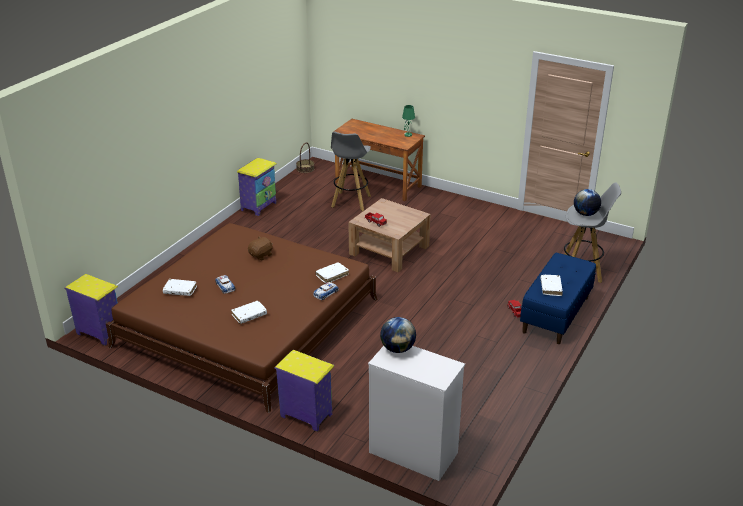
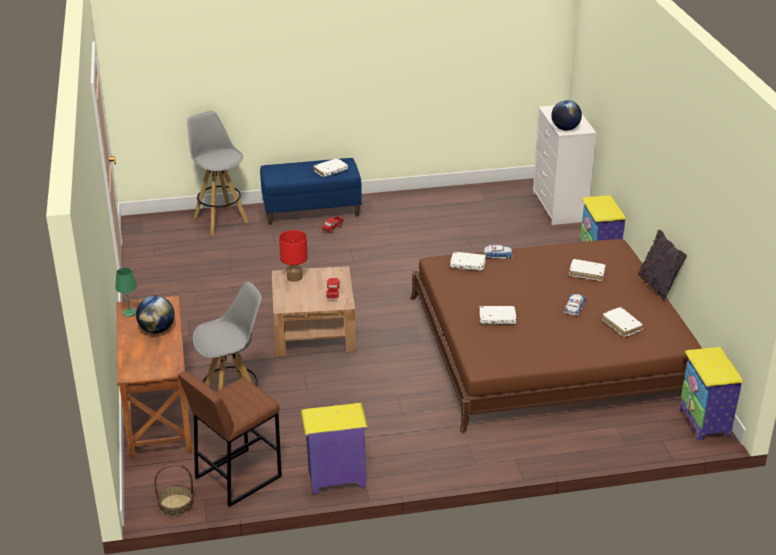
camera: 130 degrees left, 0 degrees up
brown plush toy [248,236,273,260] -> white book [480,306,516,324]
globe [574,189,601,216] -> globe moved to [136,296,174,334]
none -> brown stool [178,371,282,507]
none -> red table lamp [279,230,308,282]
none -> black pillow [638,230,687,301]

